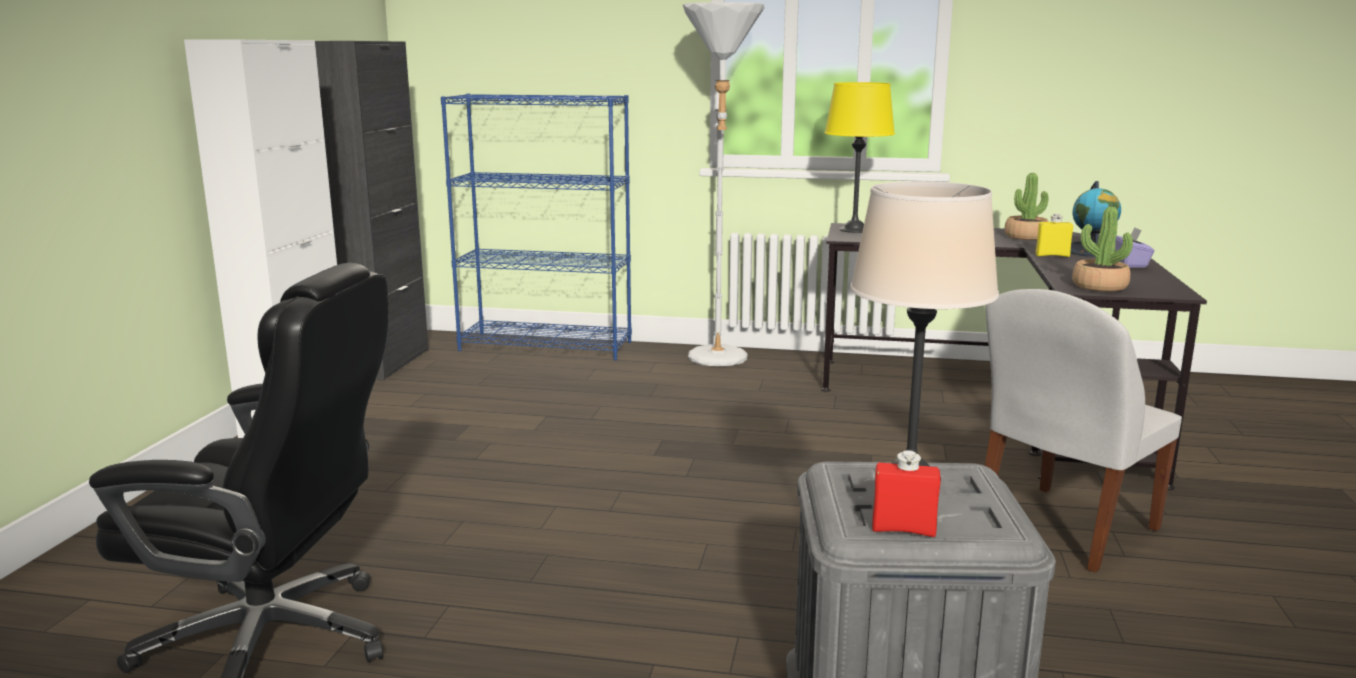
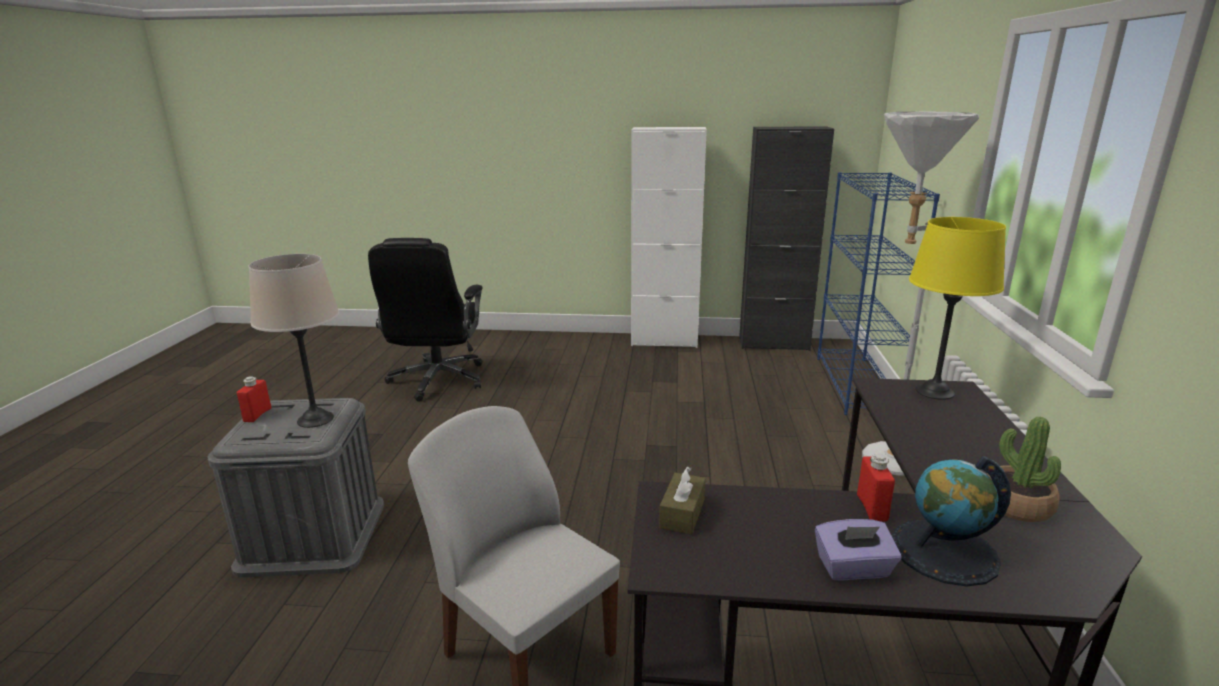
camera: 85 degrees right, 5 degrees up
yellow bottle [1036,214,1073,257] -> red bottle [857,454,895,522]
potted plant [1072,207,1133,292] -> brown tissue box [659,467,706,535]

